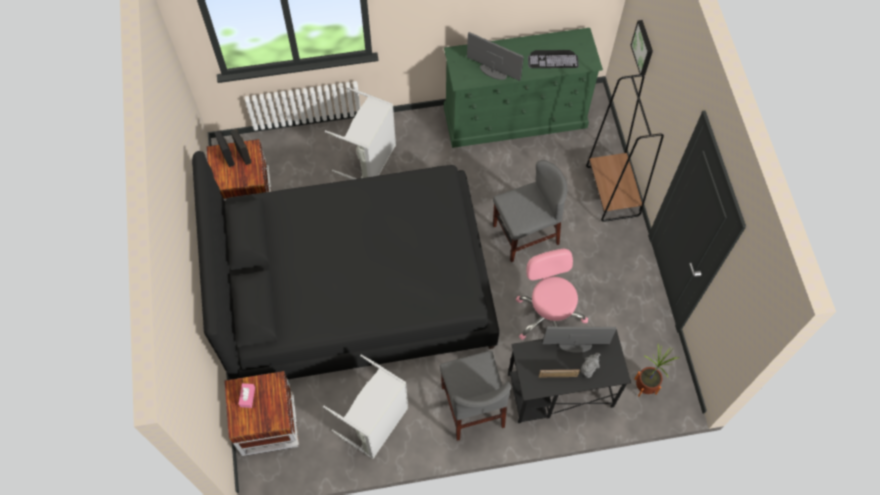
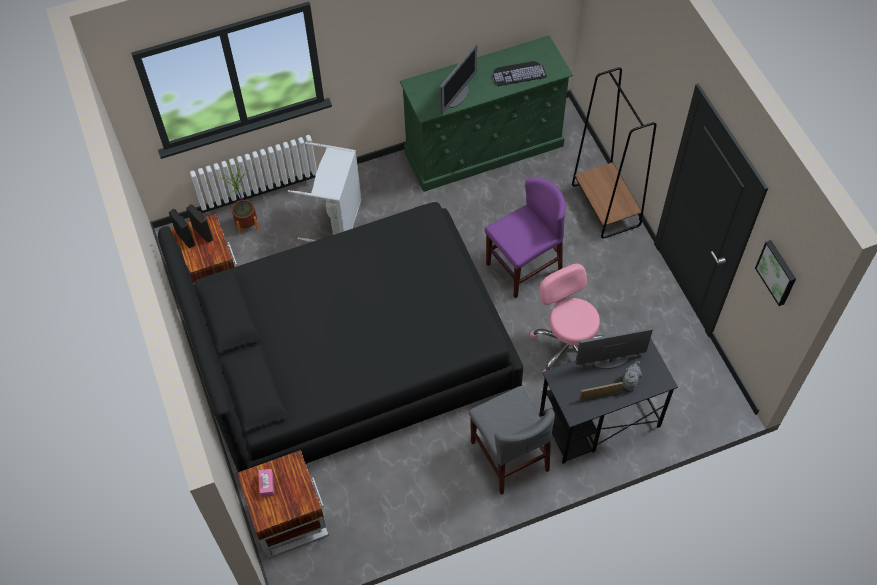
camera: 10 degrees left, 5 degrees down
grey laundry basket [323,354,408,459] -> none
monitor [467,32,524,81] -> monitor turned 105 degrees clockwise [440,44,477,115]
grey chair [493,160,567,262] -> purple chair [485,177,566,298]
picture [631,20,653,75] -> picture moved to [755,240,796,306]
potted plant [635,344,680,396] -> potted plant moved to [216,160,259,234]

